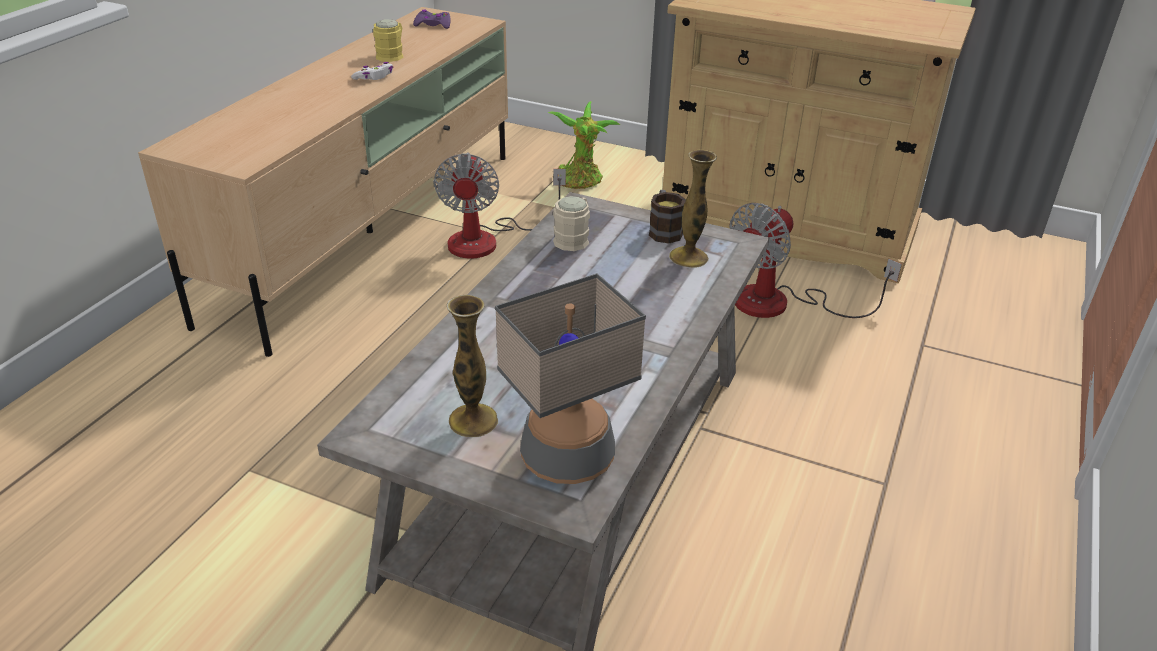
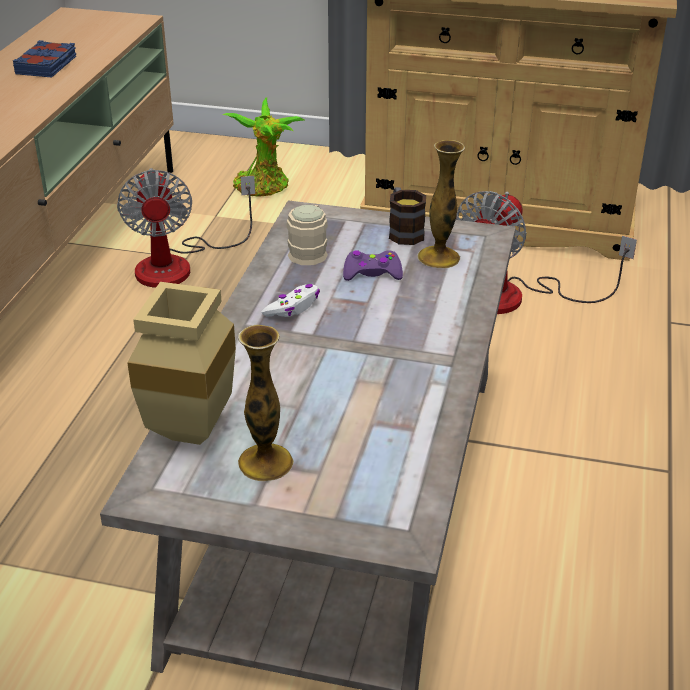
camera: 10 degrees left, 0 degrees up
white game controller [351,62,393,80] -> white game controller moved to [262,284,320,317]
yellow mug [373,19,404,62] -> blue book [13,40,76,78]
purple game controller [413,9,451,29] -> purple game controller moved to [343,250,403,281]
table lamp [495,273,646,484] -> none
none -> beige vase [127,282,236,445]

